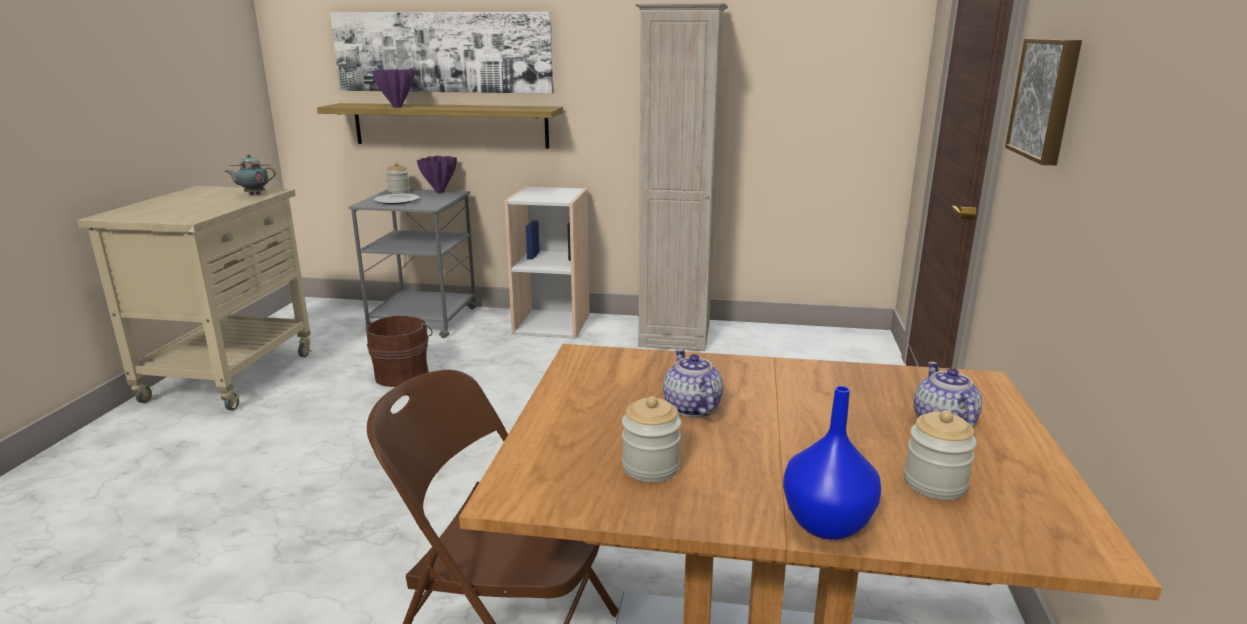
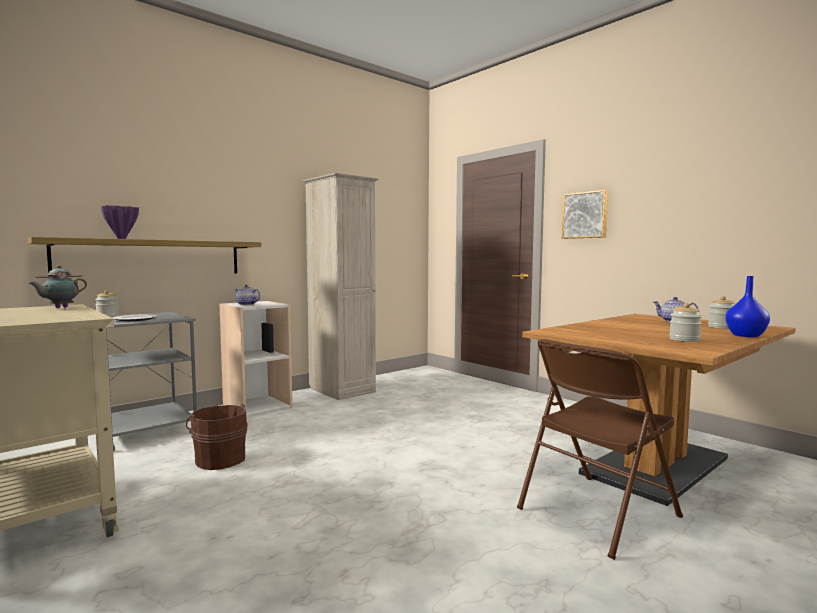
camera: 50 degrees left, 15 degrees down
picture [330,12,554,94] -> none
purple vase [417,156,457,193] -> none
teapot [663,349,723,417] -> teapot moved to [234,285,260,305]

